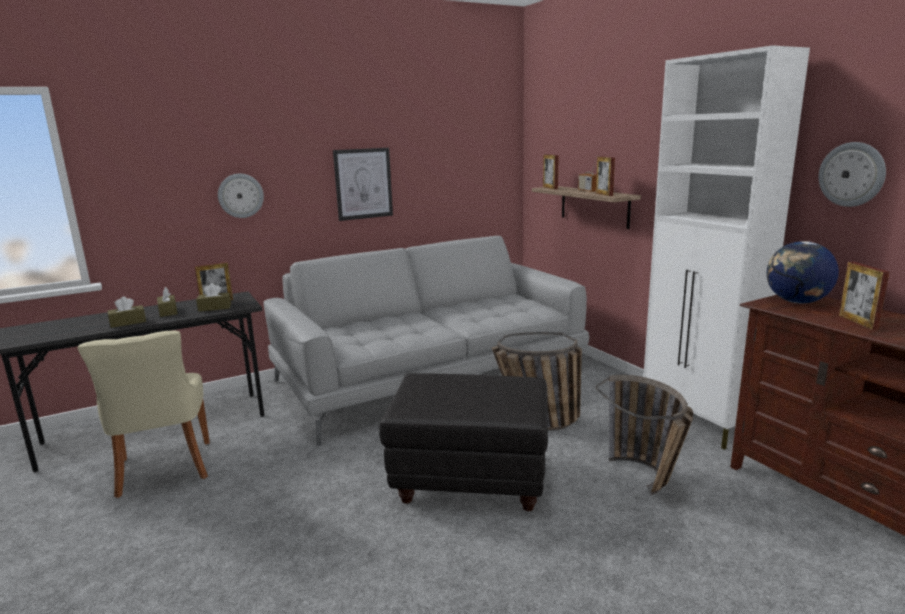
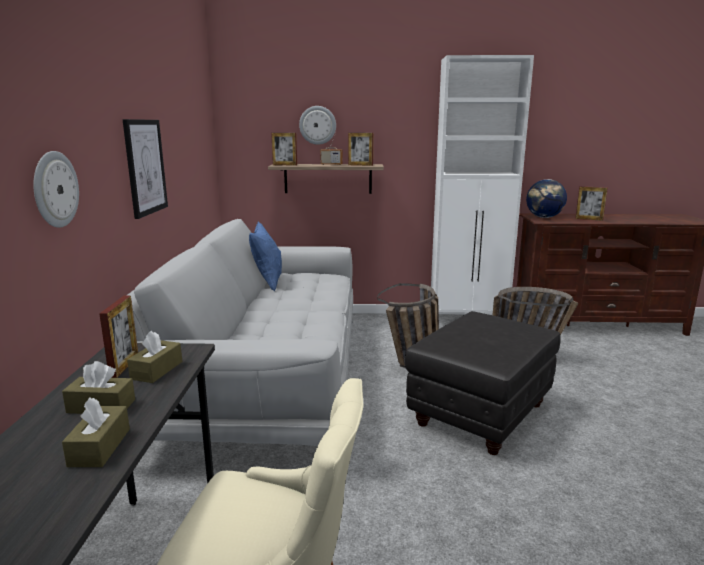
camera: 60 degrees left, 0 degrees up
wall clock [818,142,886,207] -> wall clock moved to [299,106,336,145]
none -> blue pillow [249,222,282,291]

